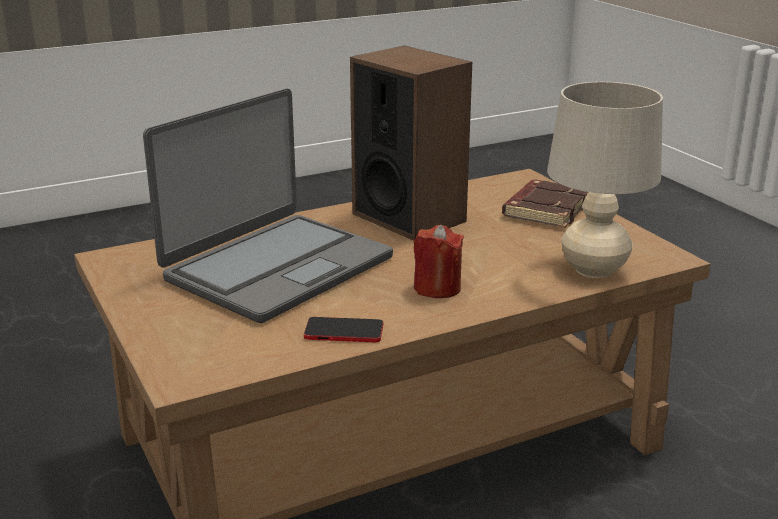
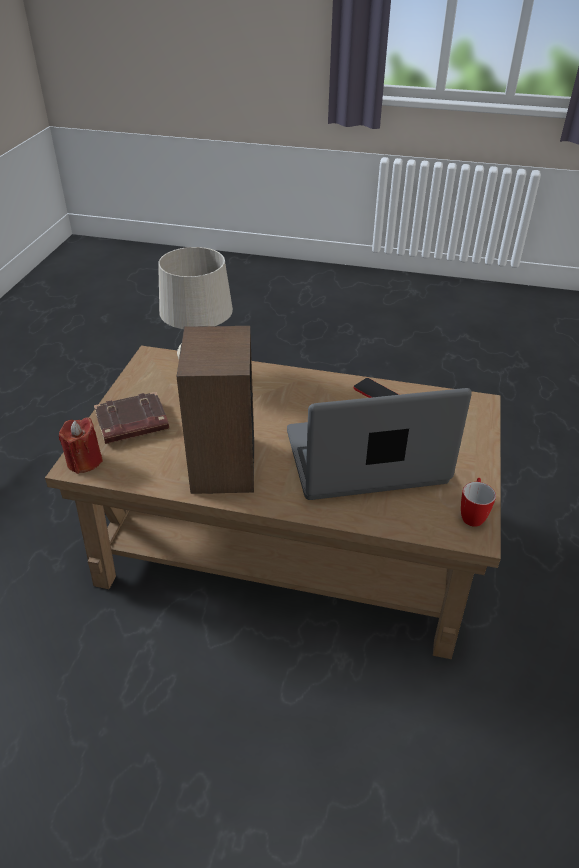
camera: 140 degrees left, 15 degrees up
red candle [414,225,464,298] -> red candle moved to [59,417,103,474]
none -> mug [461,478,496,527]

